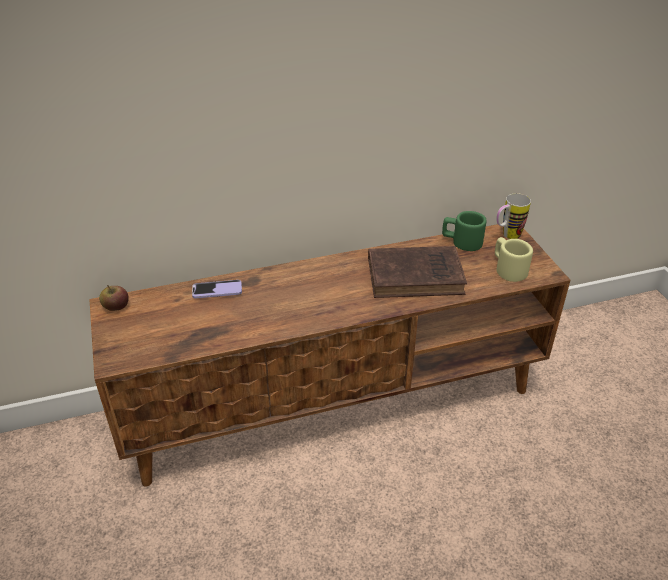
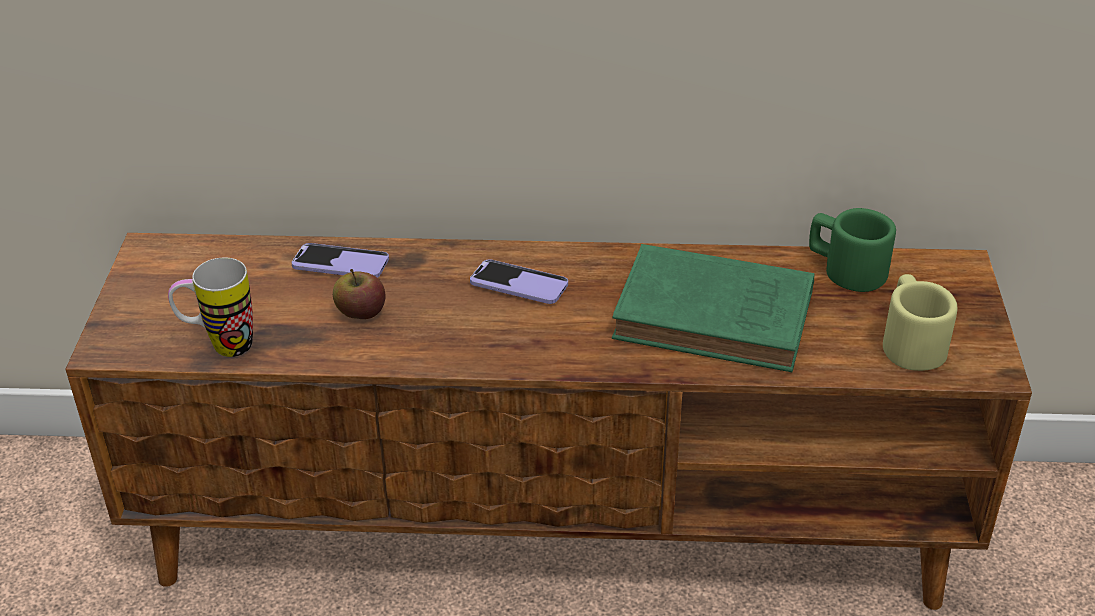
camera: 20 degrees right, 0 degrees up
apple [99,285,129,311] -> apple moved to [333,269,386,319]
brown book [368,246,467,298] -> green book [612,244,815,372]
mug [496,193,531,239] -> mug moved to [168,258,253,357]
none -> phone [470,259,568,304]

